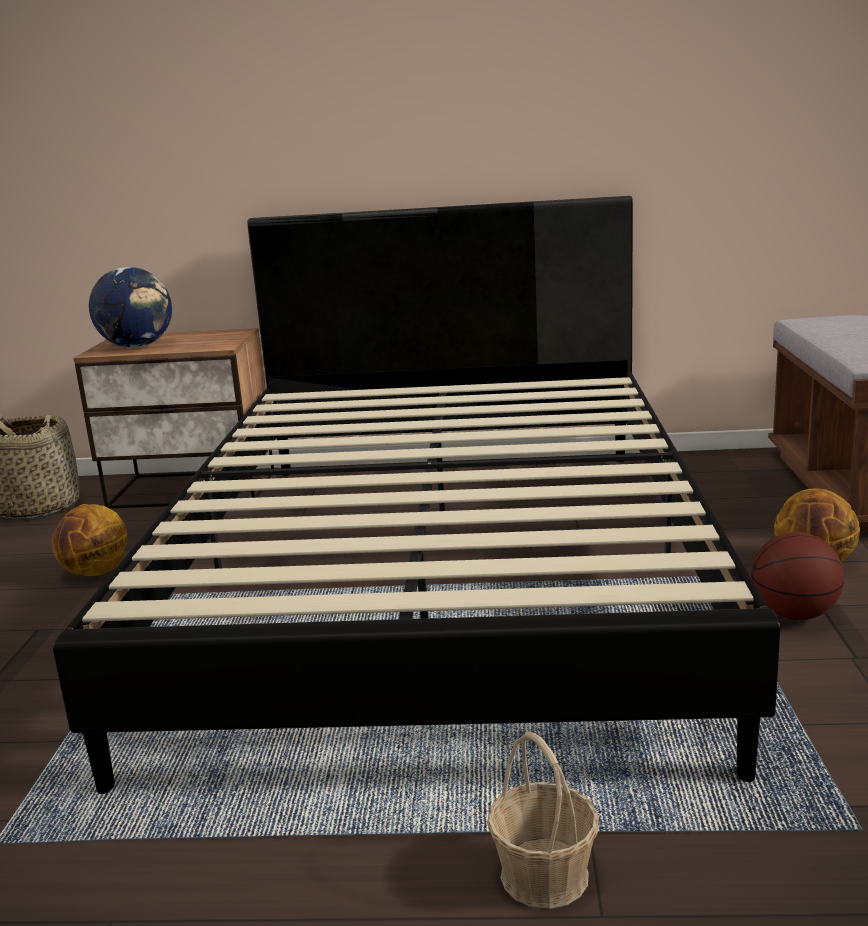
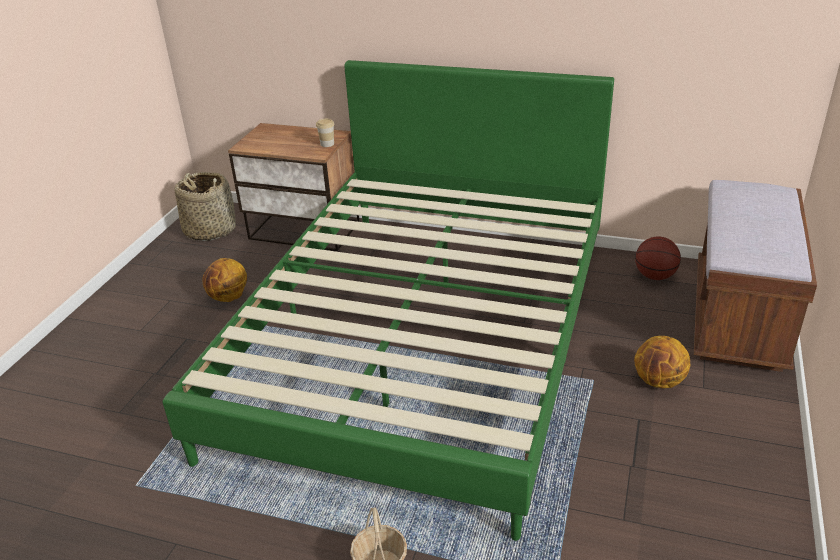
camera: 15 degrees right, 15 degrees up
black bed [53,196,780,794] -> green bed [163,60,614,541]
globe [89,267,172,348] -> none
basketball [751,532,844,620] -> basketball moved to [635,236,681,280]
none -> cup [316,119,334,147]

